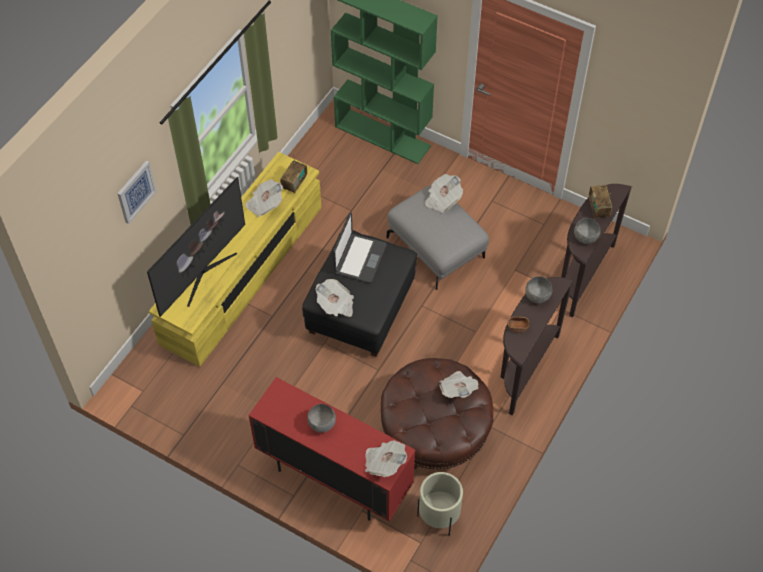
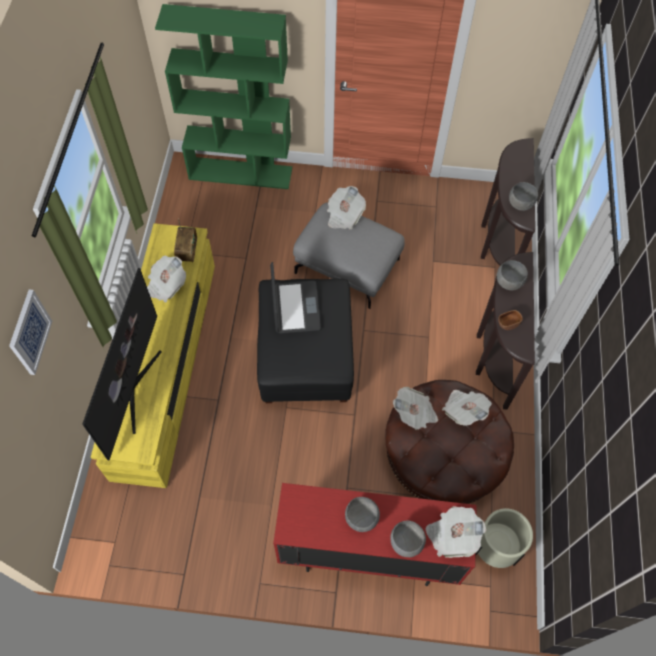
camera: 25 degrees left, 5 degrees up
newspaper [316,279,354,317] -> newspaper moved to [393,387,438,430]
radio [589,185,612,218] -> none
none -> grey bowl [390,520,426,557]

